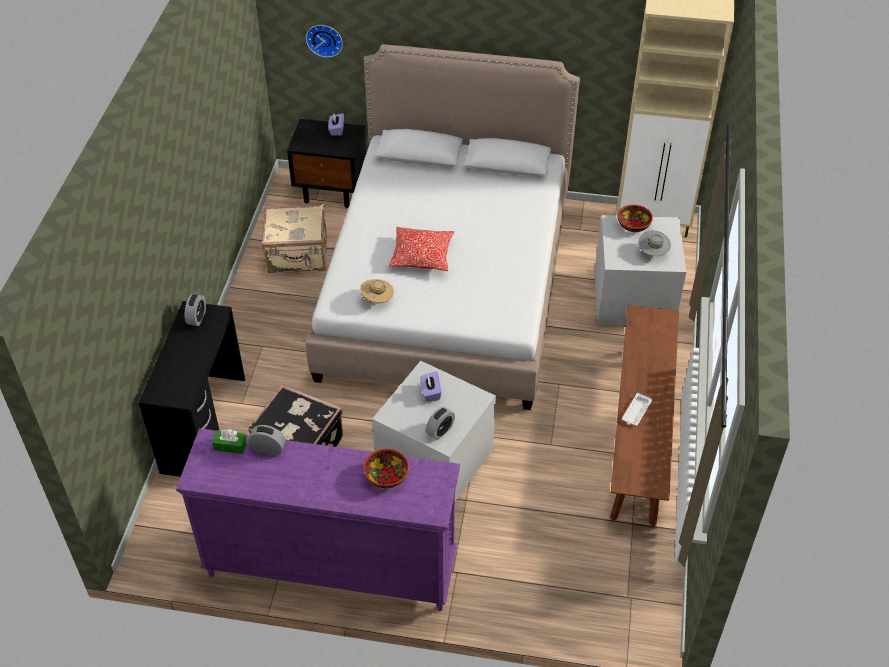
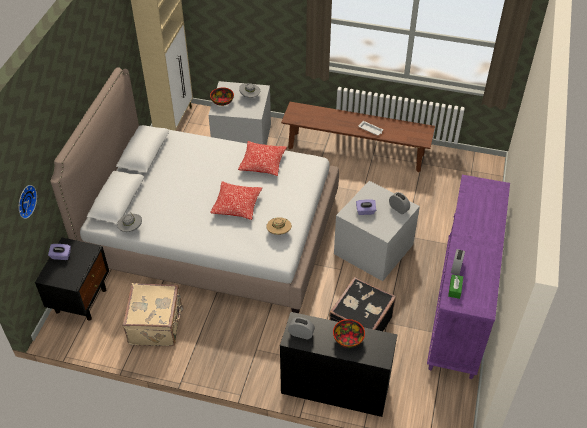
camera: 85 degrees left, 0 degrees up
bowl [364,449,409,488] -> bowl moved to [333,319,365,348]
none -> grey hat [117,214,142,232]
none -> pillow [238,141,287,176]

